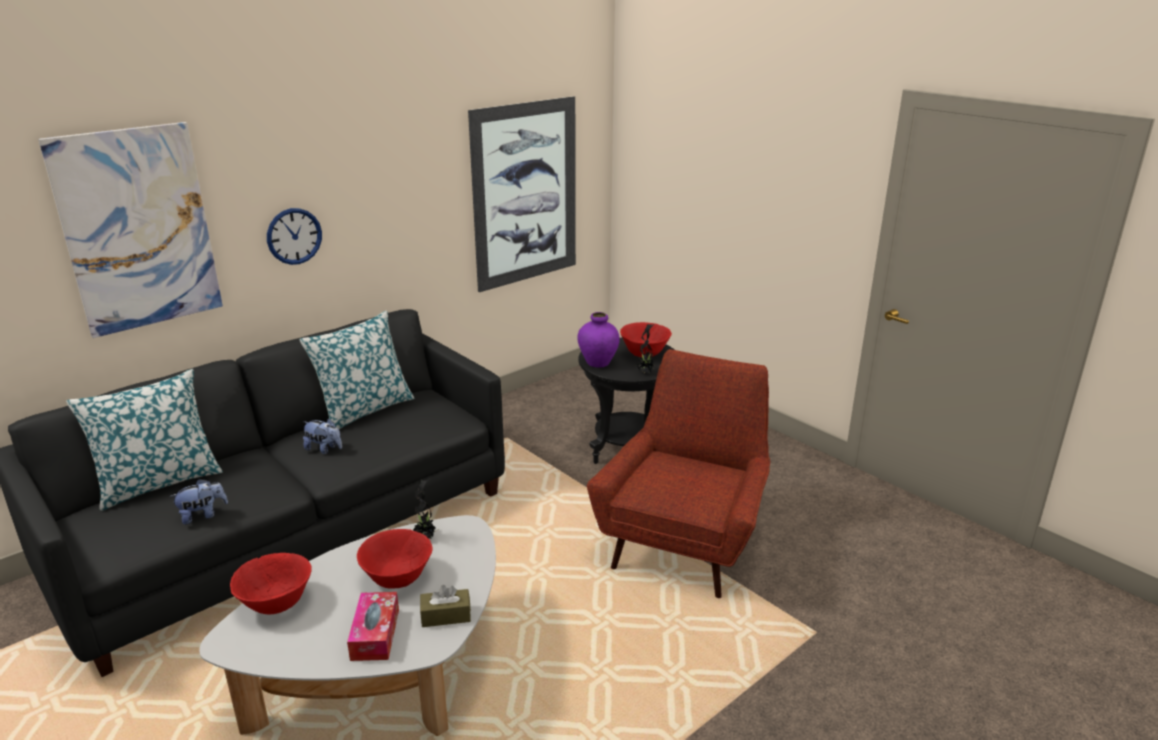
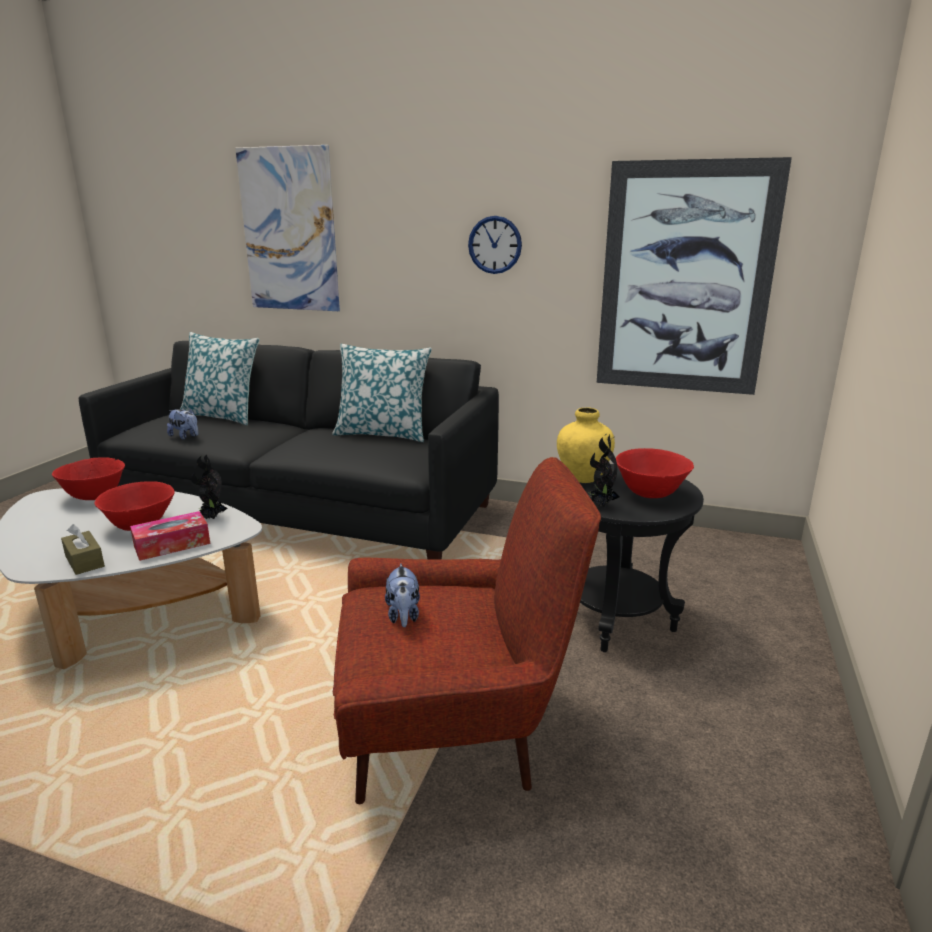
camera: 60 degrees right, 5 degrees down
wall clock [267,208,322,265] -> wall clock moved to [468,216,522,274]
plush toy [303,418,342,454] -> plush toy moved to [385,563,420,627]
tissue box [347,592,399,661] -> tissue box moved to [130,511,210,561]
purple vase [578,312,620,367] -> yellow vase [557,407,615,483]

